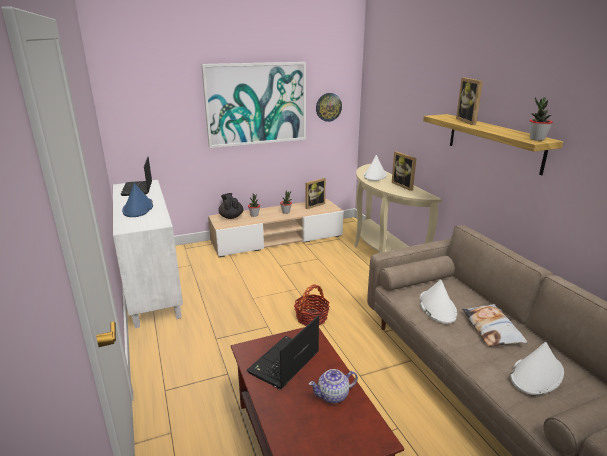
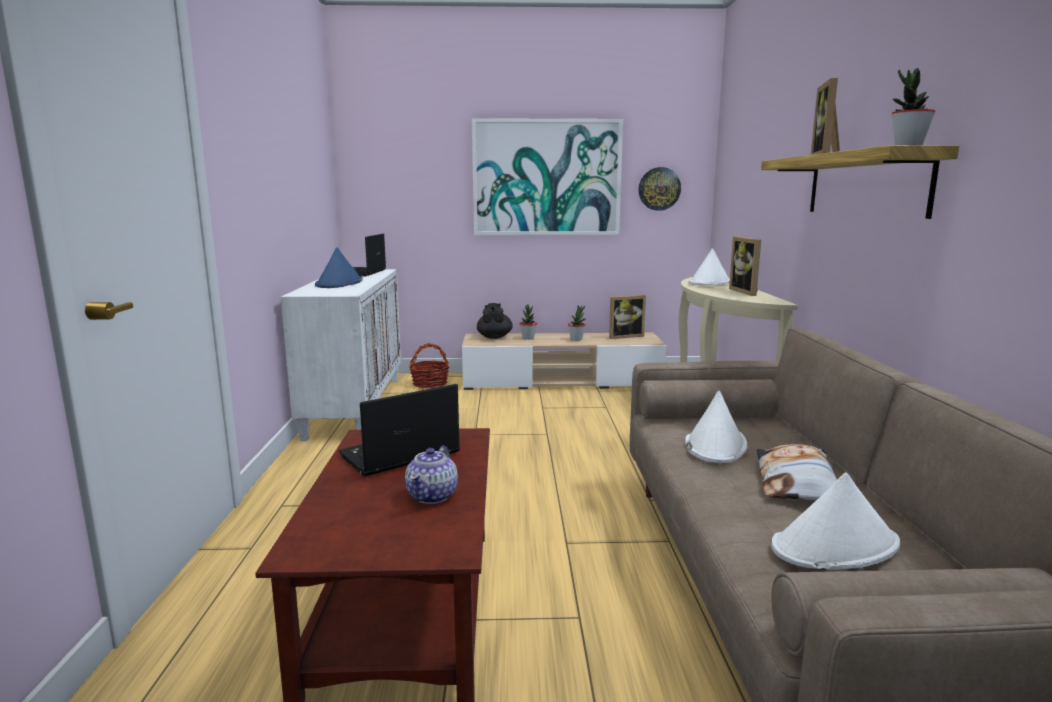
camera: 20 degrees right, 10 degrees down
basket [294,284,330,326] -> basket moved to [409,343,449,388]
teapot [309,369,358,404] -> teapot turned 75 degrees counterclockwise [405,446,458,504]

